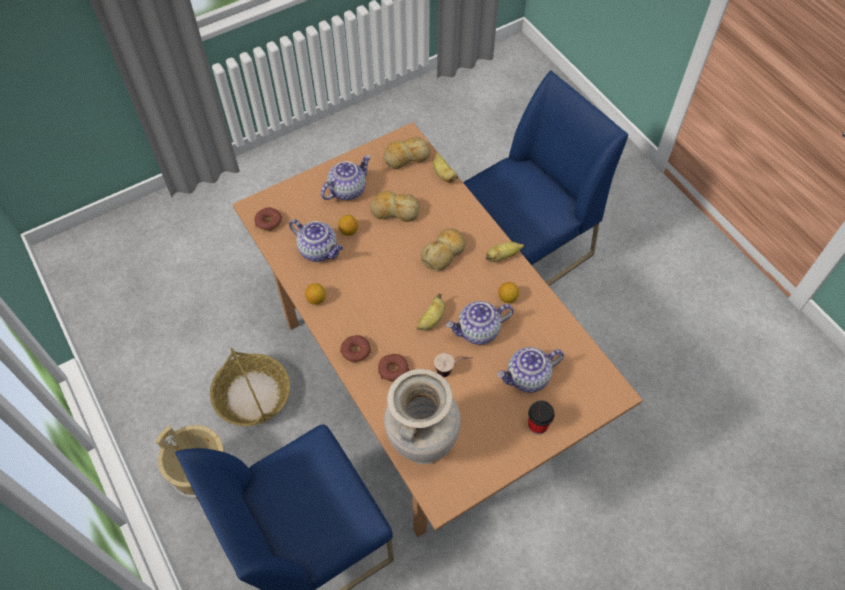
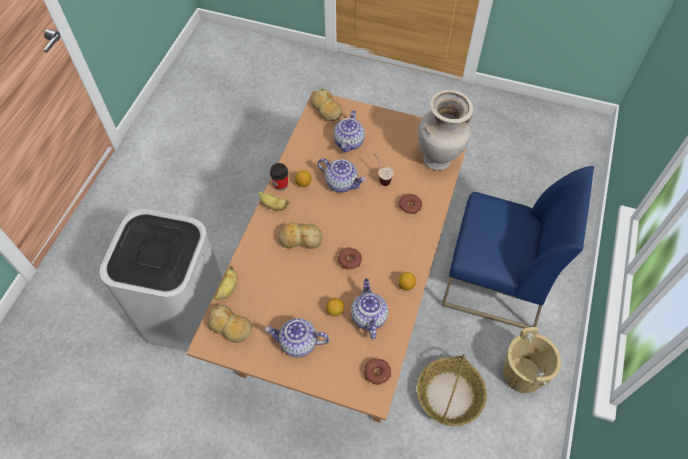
camera: 130 degrees left, 0 degrees up
donut [340,335,371,363] -> donut moved to [337,247,362,270]
bread [370,191,419,222] -> bread moved to [311,89,343,121]
banana [417,293,445,330] -> none
blue chair [463,70,628,286] -> white trash can [100,209,222,351]
teapot [497,347,564,393] -> teapot turned 75 degrees clockwise [333,110,365,153]
cup [528,400,555,435] -> cup moved to [270,163,288,191]

